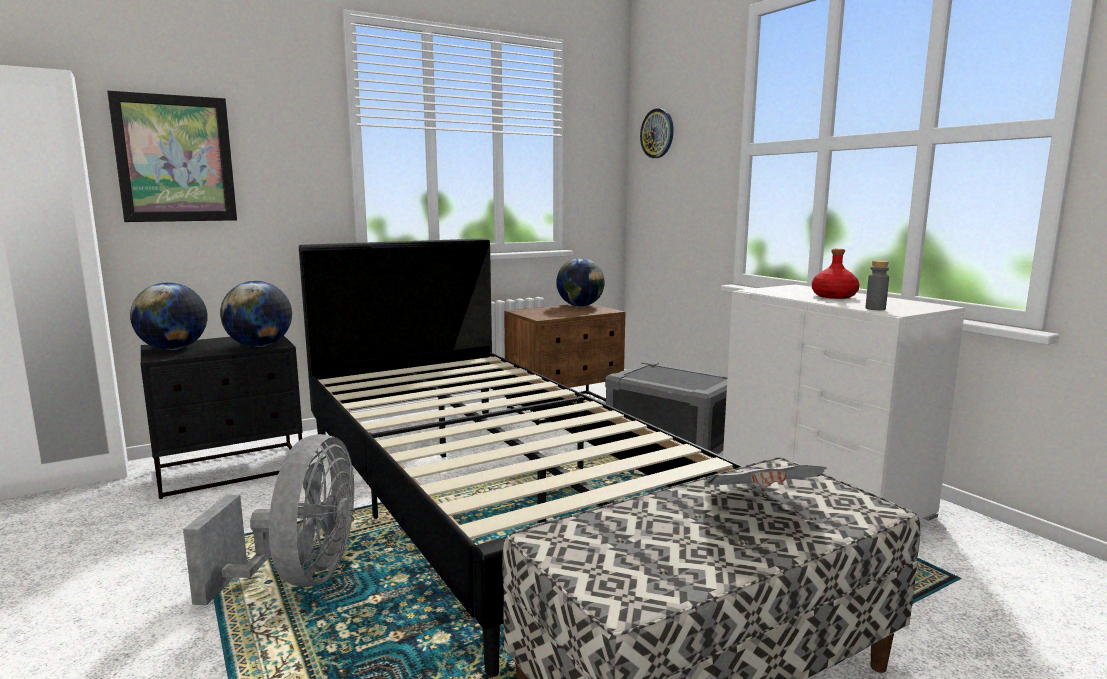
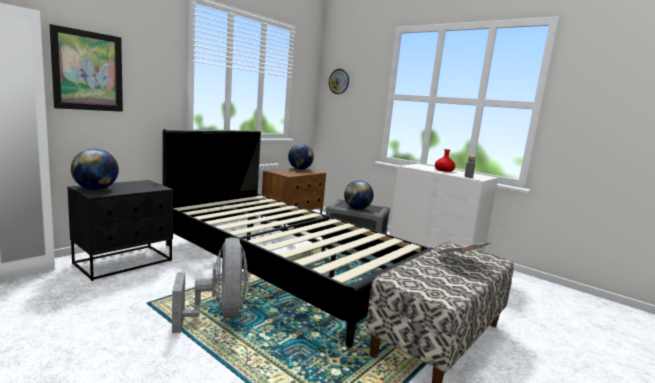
camera: 20 degrees left, 0 degrees up
globe [220,281,292,347] -> globe moved to [344,180,374,210]

